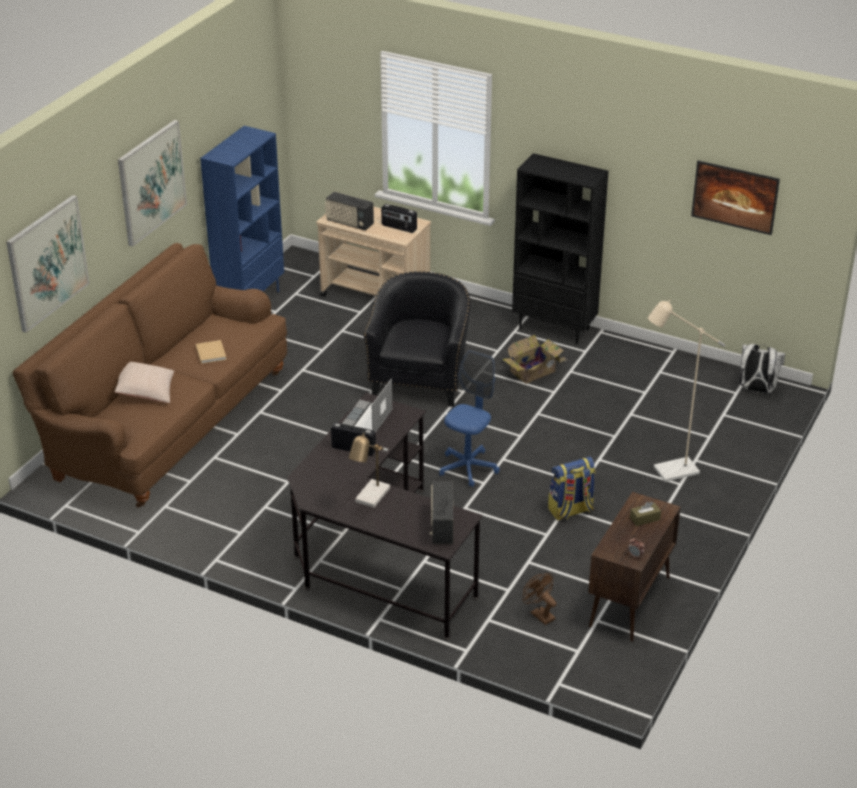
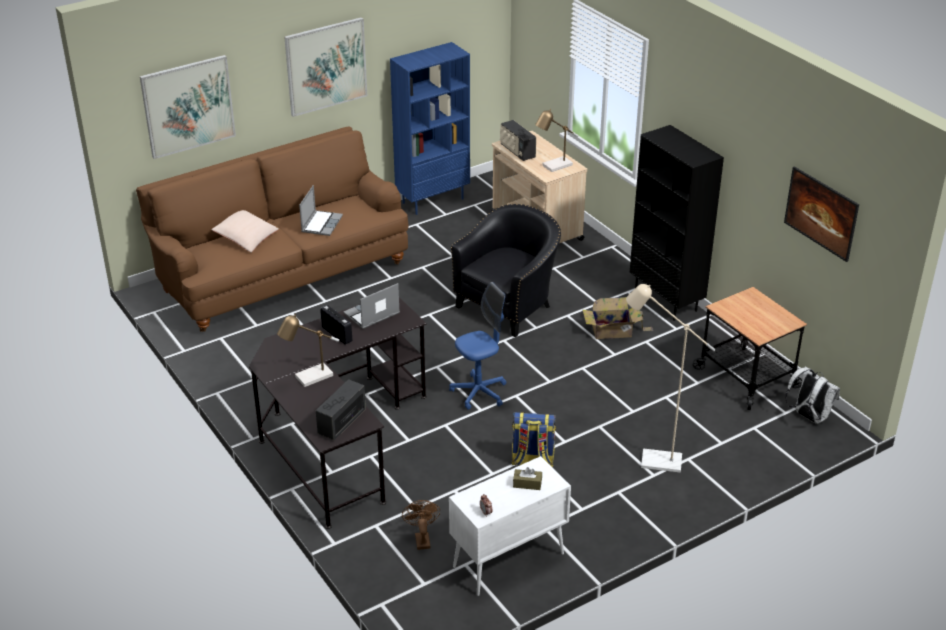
camera: 30 degrees right, 0 degrees up
beige book [196,340,226,364] -> laptop [299,185,343,236]
radio [381,204,417,233] -> table lamp [535,109,579,172]
brown cabinet [588,492,681,642] -> white cabinet [449,456,571,596]
none -> cart [693,287,807,410]

